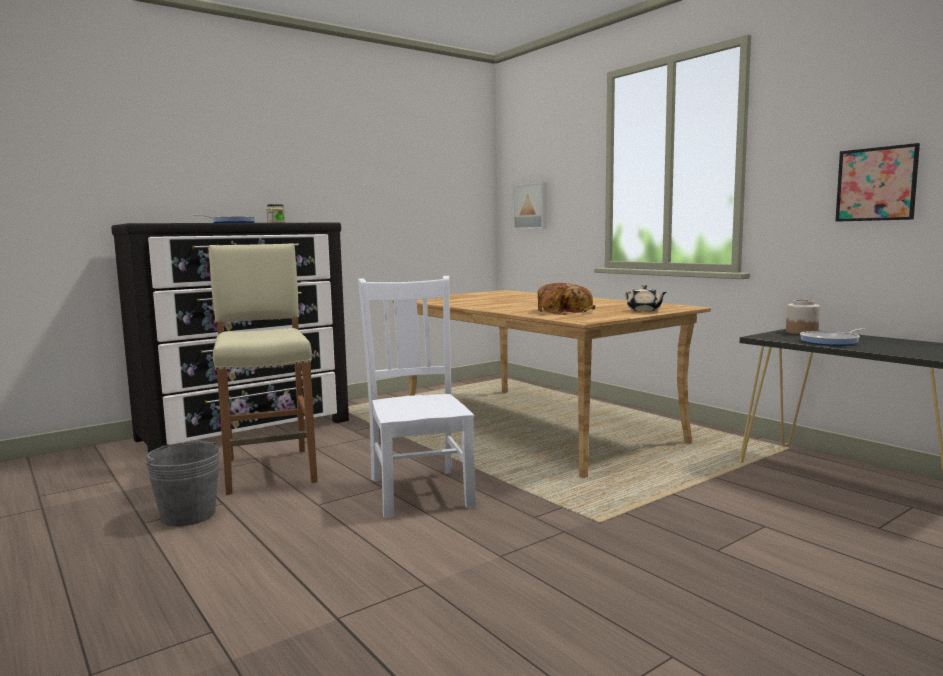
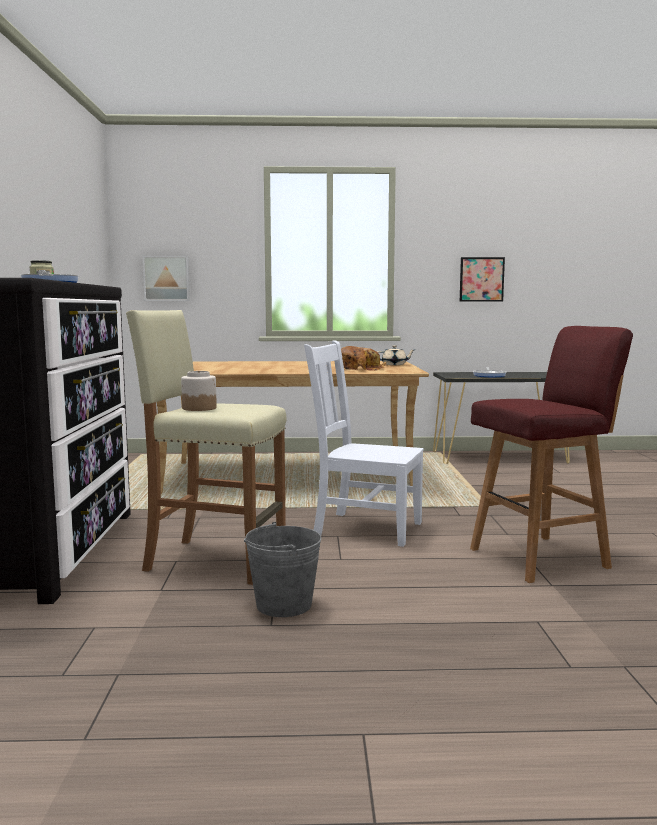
camera: 55 degrees left, 0 degrees up
jar [786,300,820,334] -> jar moved to [181,371,217,411]
none -> red stool [470,326,633,583]

